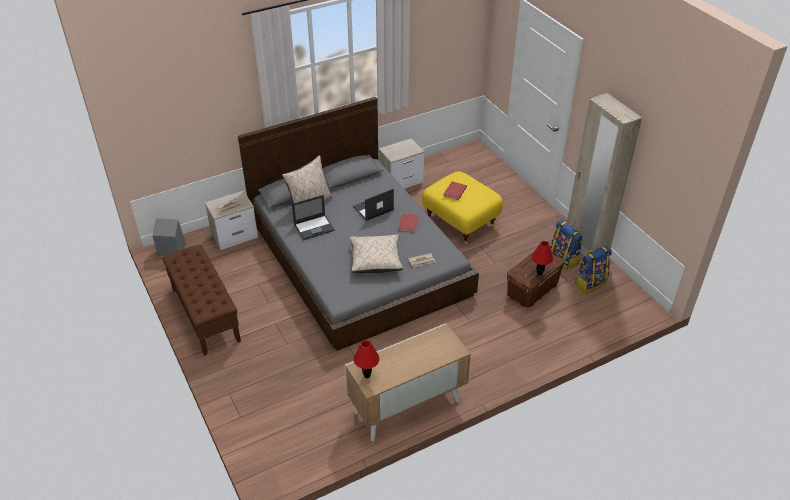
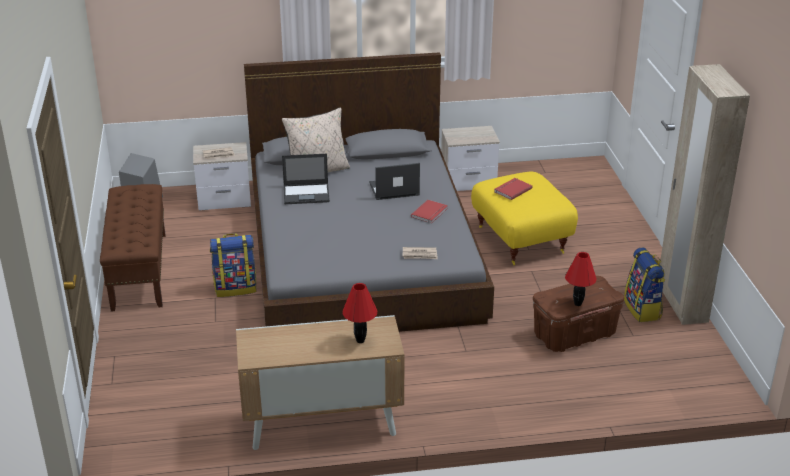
camera: 20 degrees right, 10 degrees down
beige pillow [350,234,403,273] -> none
red table lamp [354,340,379,378] -> red table lamp moved to [342,283,377,343]
backpack [575,246,612,294] -> backpack moved to [210,233,256,297]

